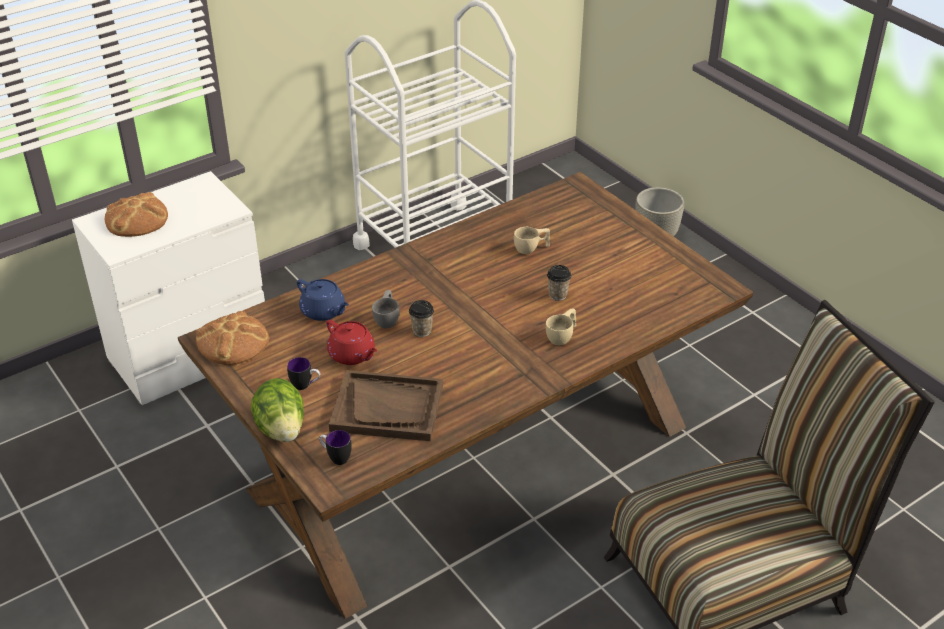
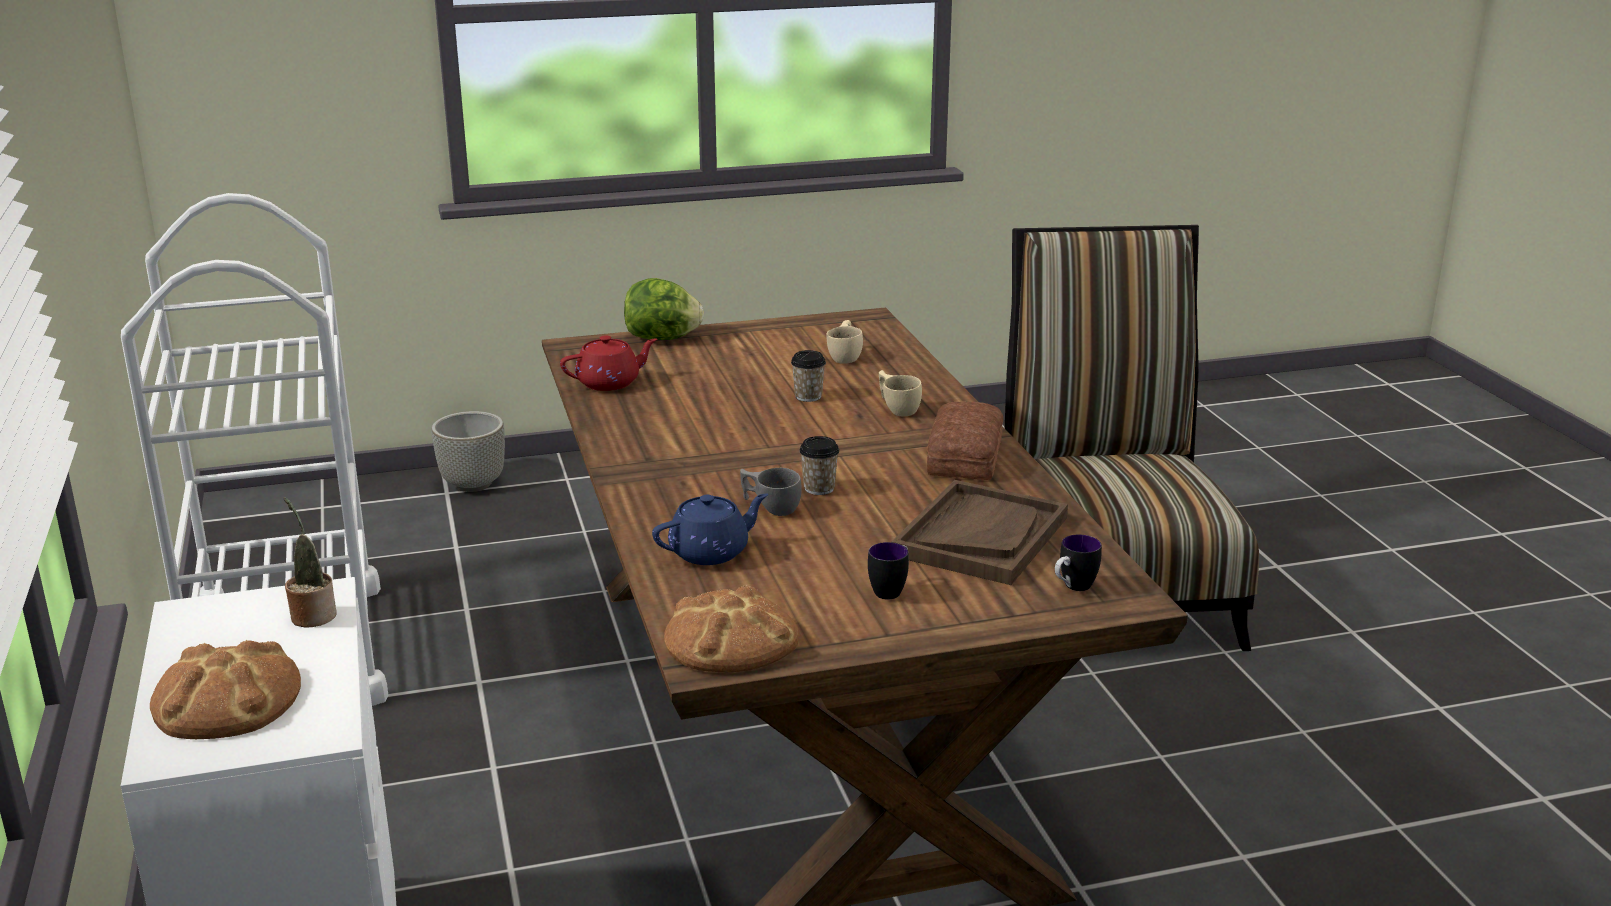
camera: 70 degrees left, 15 degrees down
lettuce [251,378,304,442] -> lettuce moved to [624,278,704,340]
red teapot [326,320,377,365] -> red teapot moved to [560,335,657,391]
beige cup [514,227,550,254] -> beige cup moved to [826,320,863,364]
none -> potted plant [283,497,337,627]
none -> bread [927,402,1003,480]

